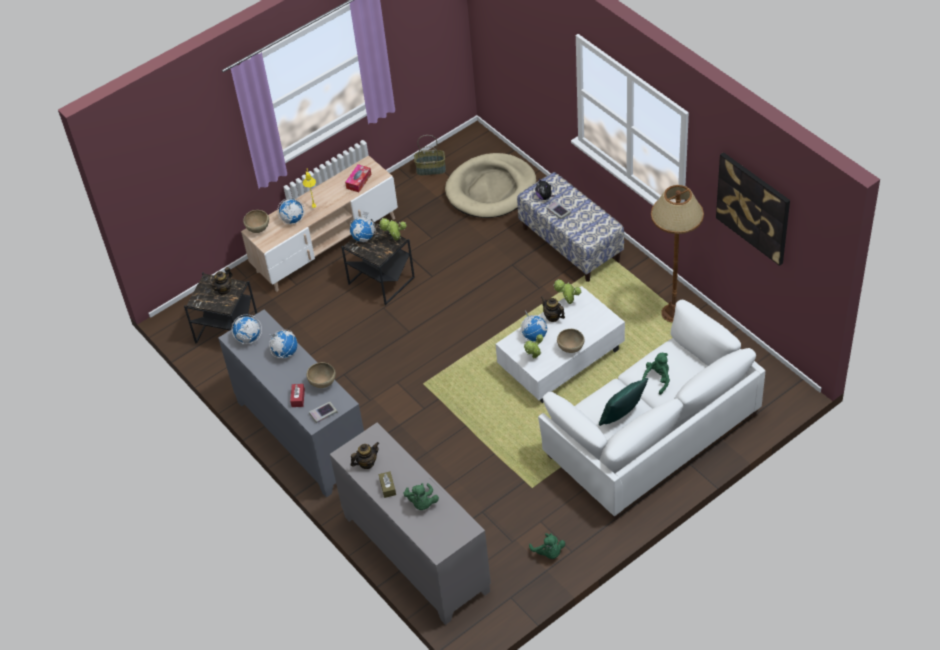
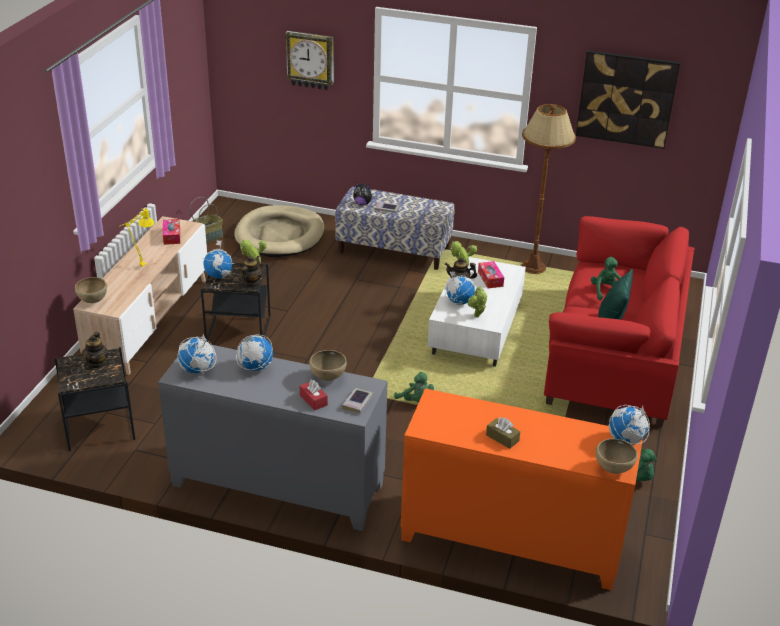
camera: 40 degrees left, 15 degrees down
globe [277,198,305,224] -> globe moved to [609,405,650,445]
grey cabinet [330,423,491,625] -> orange cabinet [401,388,643,590]
teapot [351,442,379,469] -> teapot moved to [240,256,262,286]
green plush toy [404,483,439,510] -> green plush toy moved to [394,372,434,402]
white sofa [538,300,765,520] -> red sofa [544,216,694,428]
brown bowl [557,329,585,353] -> brown bowl moved to [596,439,638,474]
none -> wall clock [285,31,334,90]
none -> tissue box [478,261,504,288]

